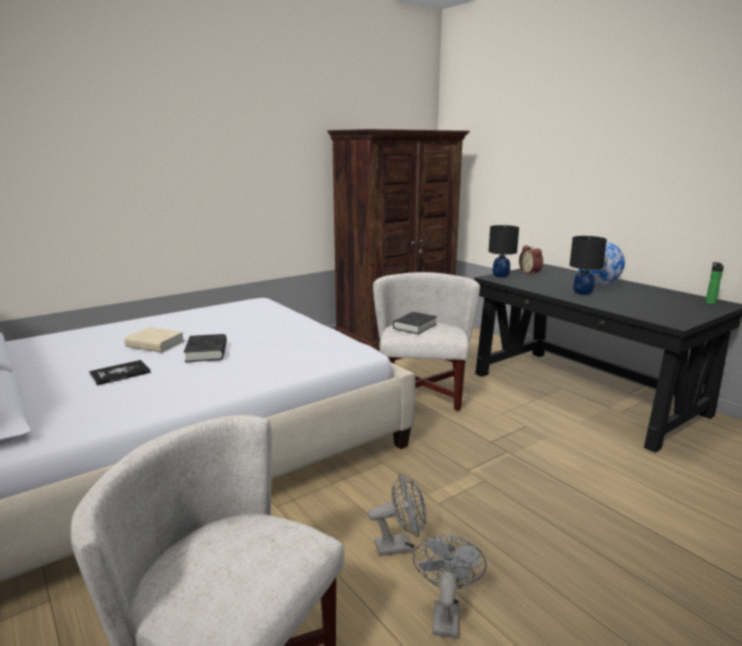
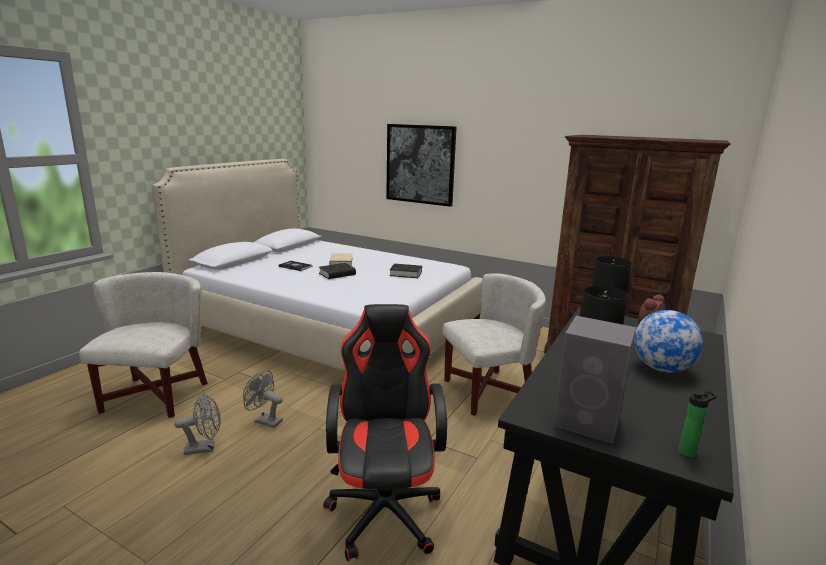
camera: 65 degrees right, 0 degrees up
grey fan [368,473,426,556] -> grey fan turned 150 degrees clockwise [243,370,283,428]
black book [393,312,437,334] -> black book moved to [390,264,422,278]
none -> black office chair [323,304,447,562]
none -> picture [386,124,457,207]
none -> grey speaker [553,316,636,444]

